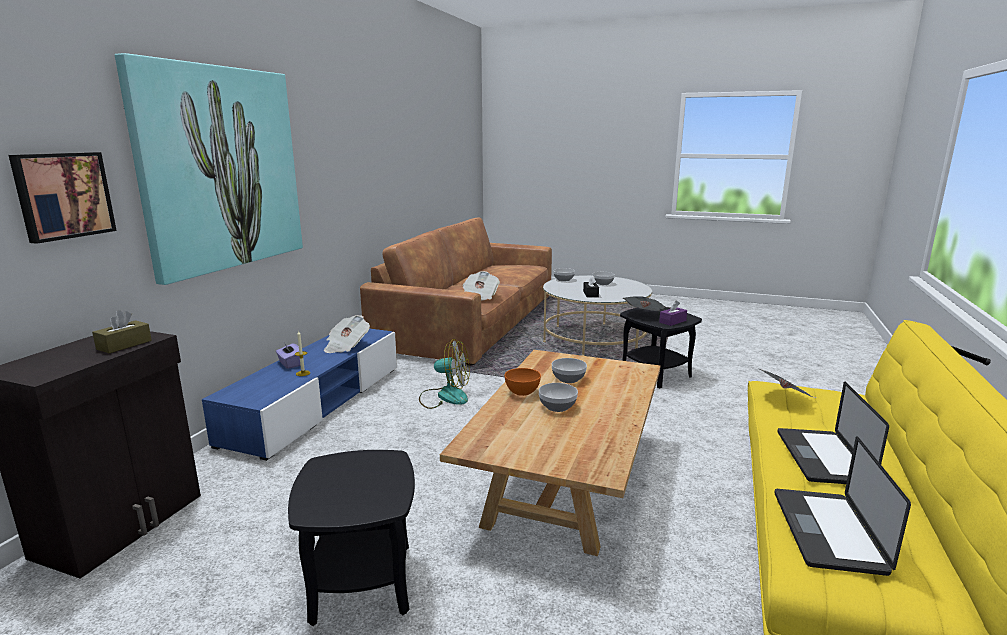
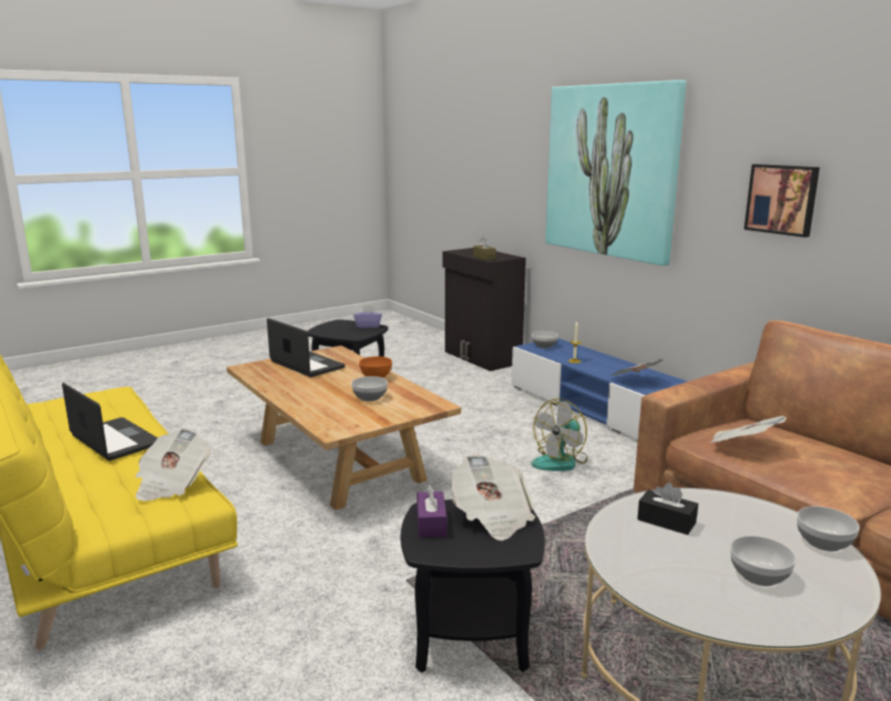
camera: 125 degrees right, 0 degrees up
picture [8,152,117,244] -> picture moved to [744,164,820,237]
purple tissue box [276,343,300,369] -> purple tissue box moved to [354,305,382,328]
bowl [539,383,578,412] -> bowl moved to [532,331,558,348]
laptop [774,436,911,576] -> laptop moved to [267,318,345,377]

